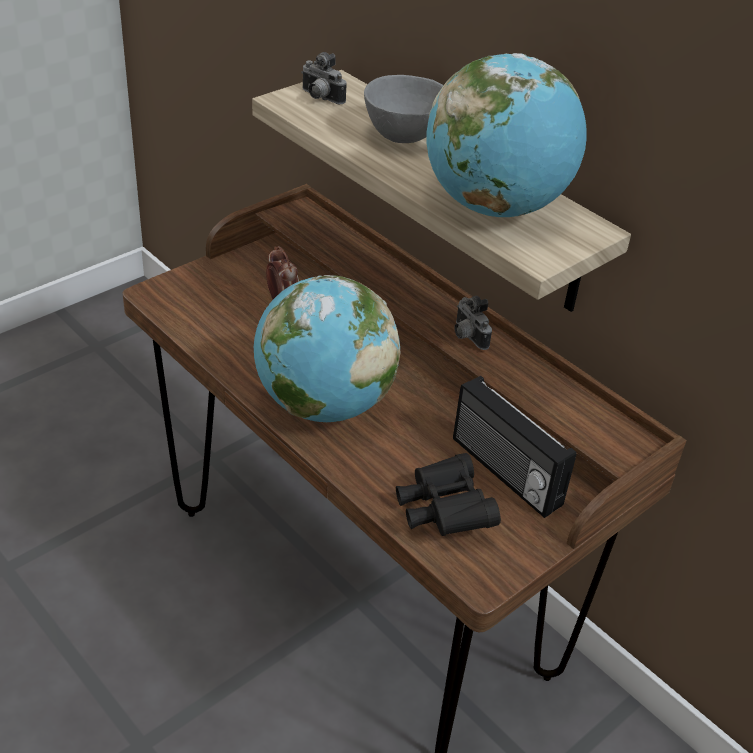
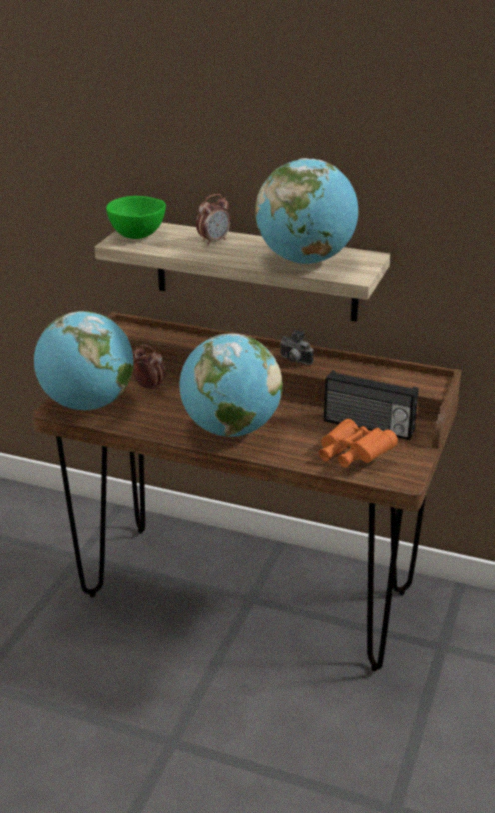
camera: 25 degrees left, 10 degrees down
camera [301,52,347,104] -> green bowl [106,196,166,239]
grey bowl [364,75,443,143] -> alarm clock [196,194,231,245]
black binoculars [396,453,501,536] -> orange binoculars [319,419,398,468]
none -> globe [34,311,133,410]

